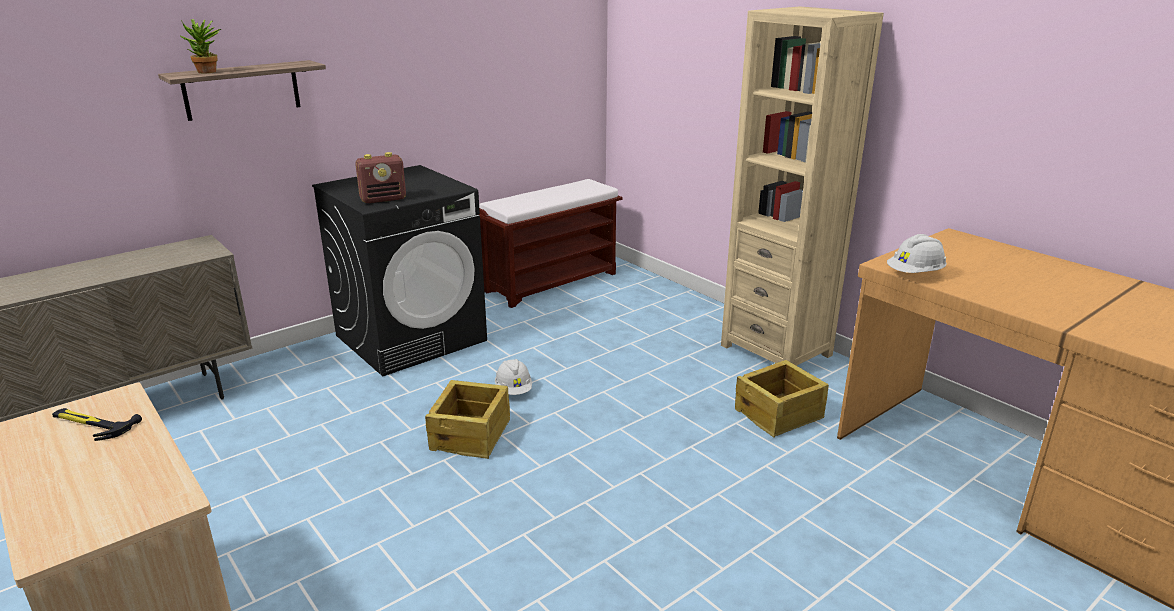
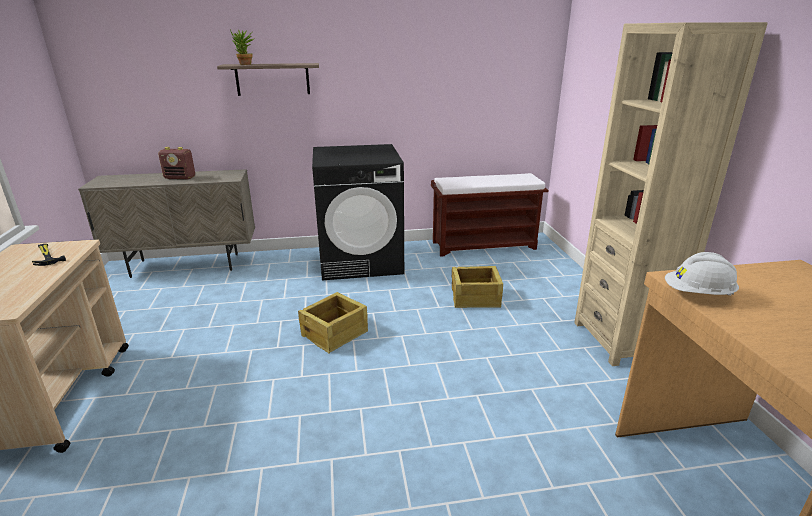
camera: 30 degrees right, 0 degrees up
radio [355,152,406,204] -> radio moved to [158,147,195,180]
white hard hat [495,359,532,395] -> none
crate [735,360,829,438] -> crate moved to [452,266,503,308]

